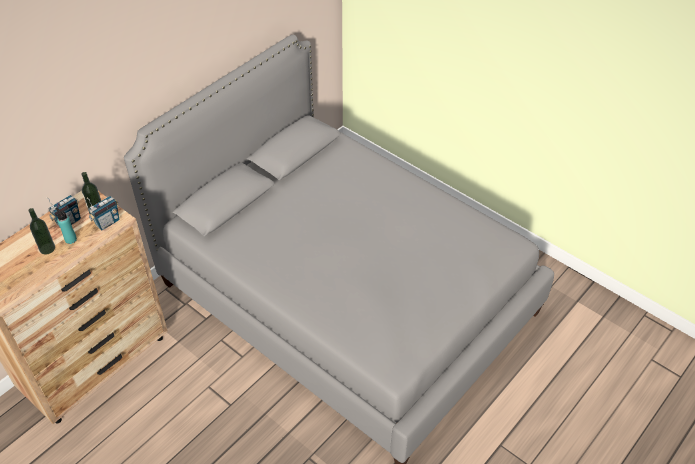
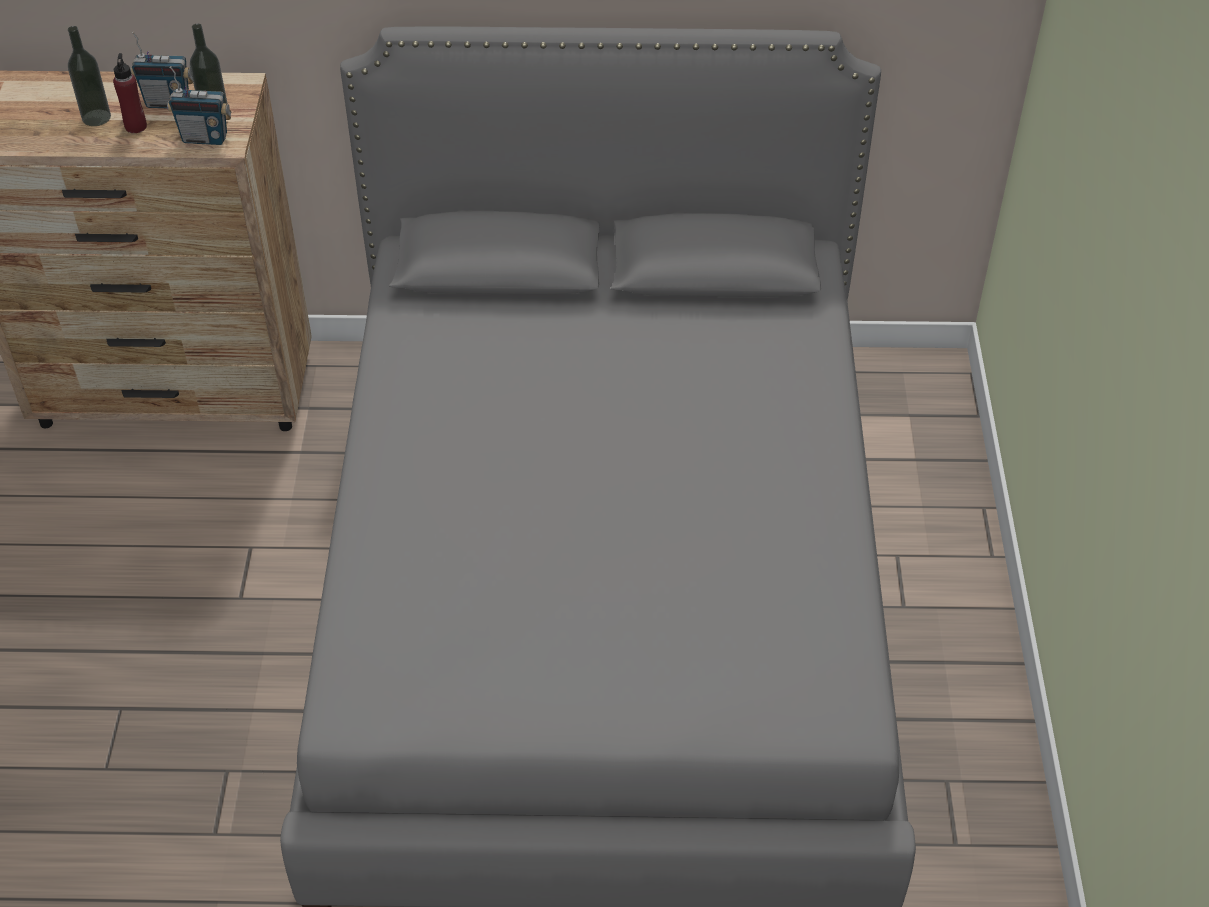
camera: 50 degrees right, 0 degrees up
turquoise bottle [55,208,77,244] -> red bottle [113,53,147,133]

